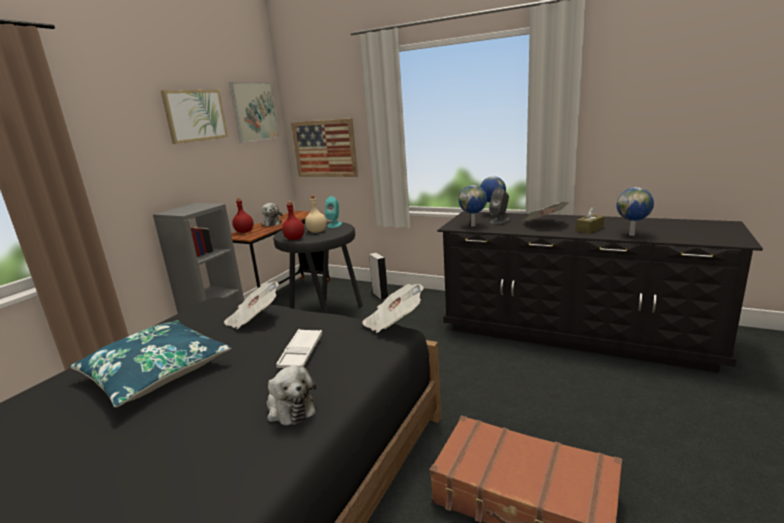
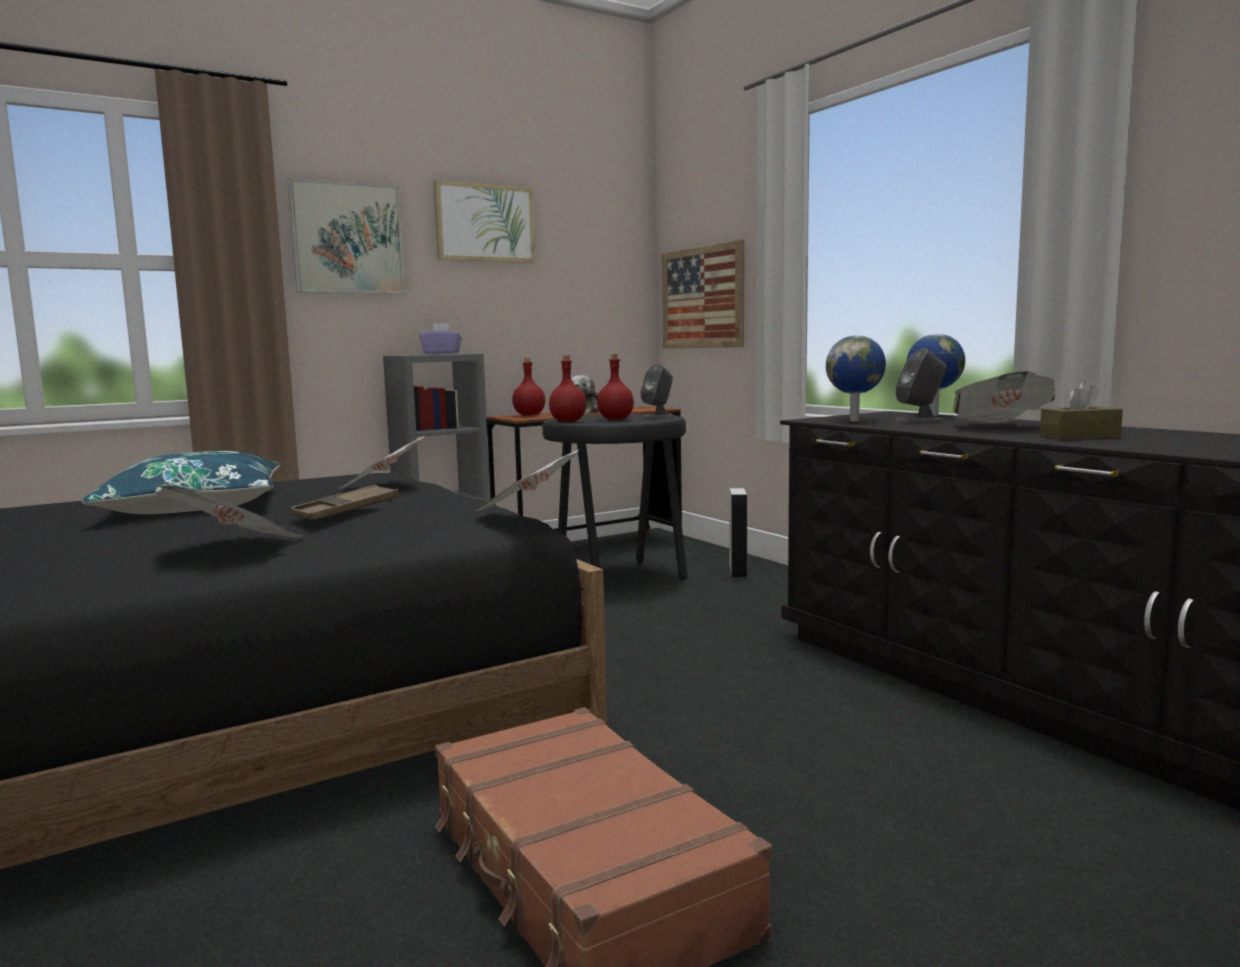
camera: 30 degrees right, 10 degrees down
picture [229,82,279,143] -> picture moved to [287,178,405,294]
plush toy [267,365,316,425] -> newspaper [156,485,304,537]
white tray [276,329,322,368] -> brown tray [290,485,399,520]
beige bottle [305,196,327,233] -> red bottle [597,354,634,420]
turquoise speaker [325,196,342,228] -> grey speaker [641,364,674,418]
globe [617,187,654,236] -> none
none -> purple tissue box [419,323,462,354]

